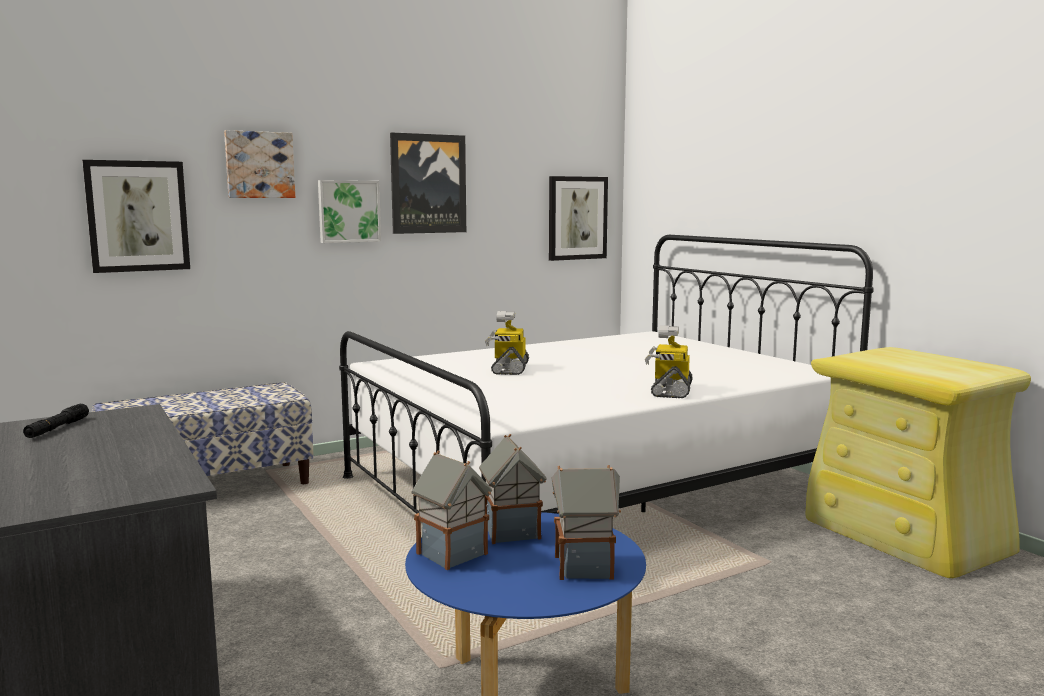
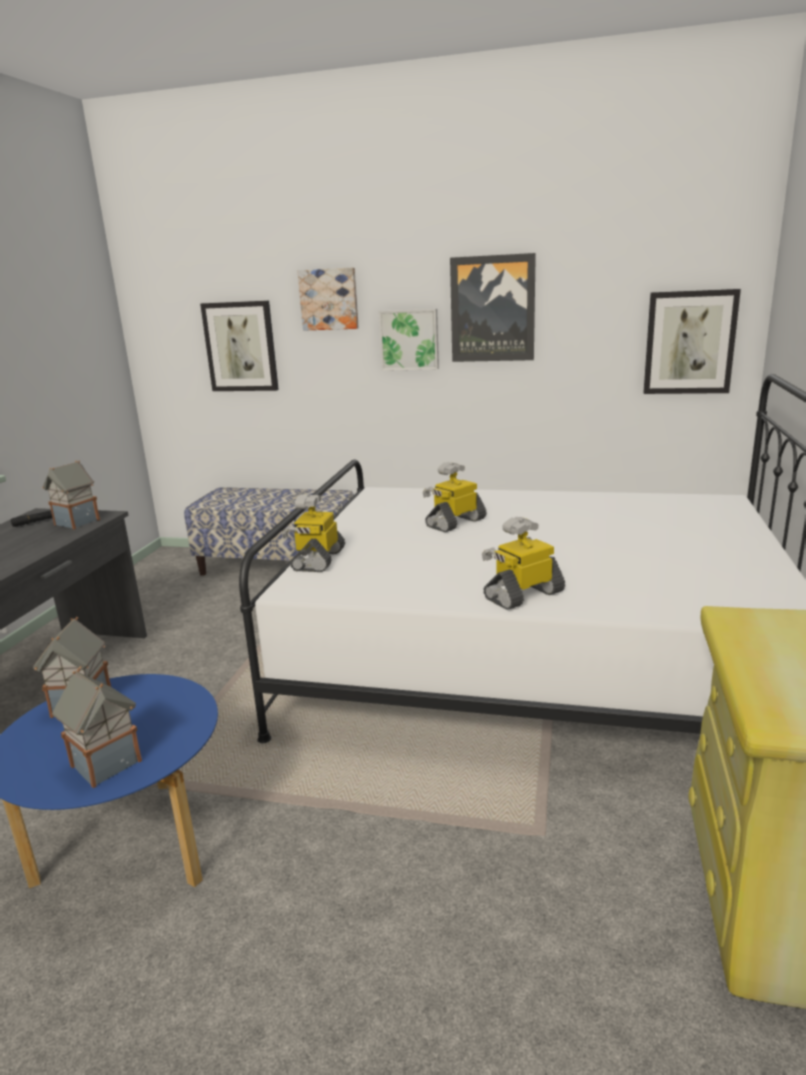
camera: 45 degrees right, 10 degrees up
toy house [479,434,547,544] -> toy house moved to [42,461,100,529]
none -> toy robot [281,494,345,572]

